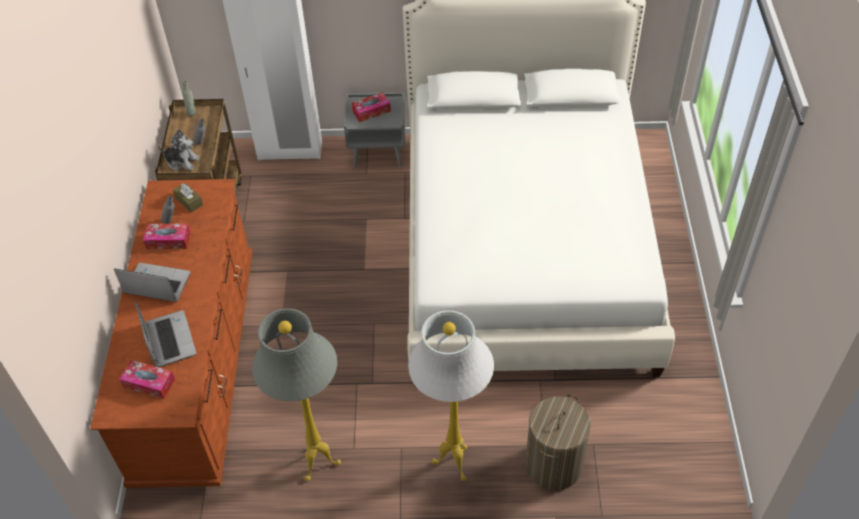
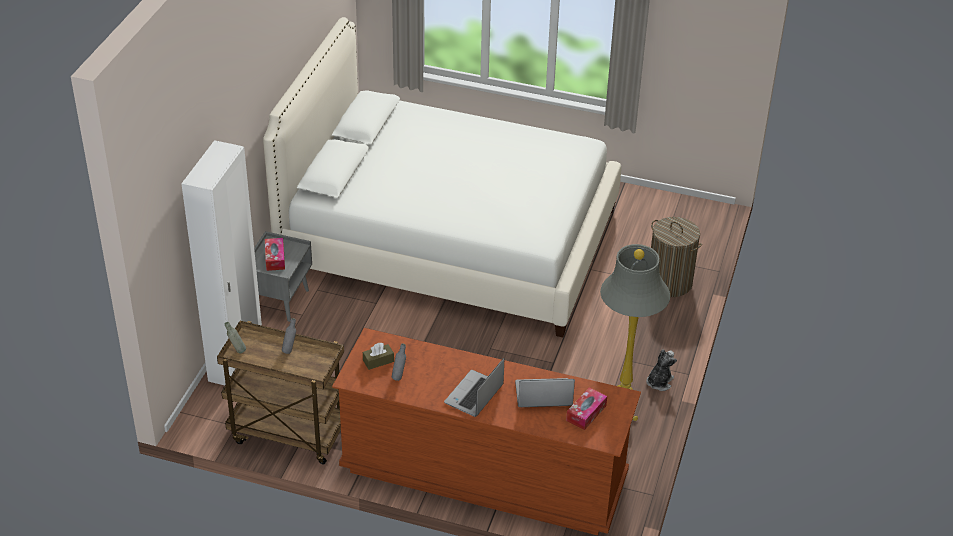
camera: 75 degrees left, 10 degrees down
tissue box [143,224,190,249] -> none
plush toy [158,129,200,171] -> plush toy moved to [646,349,677,391]
white floor lamp [408,310,494,481] -> none

